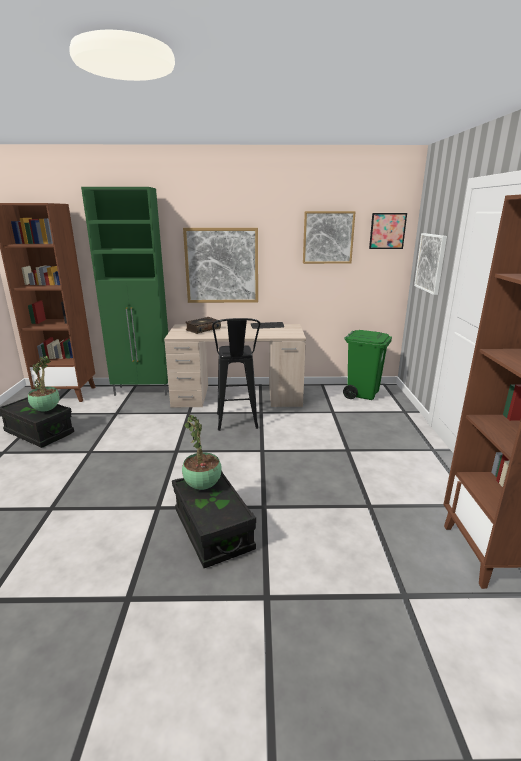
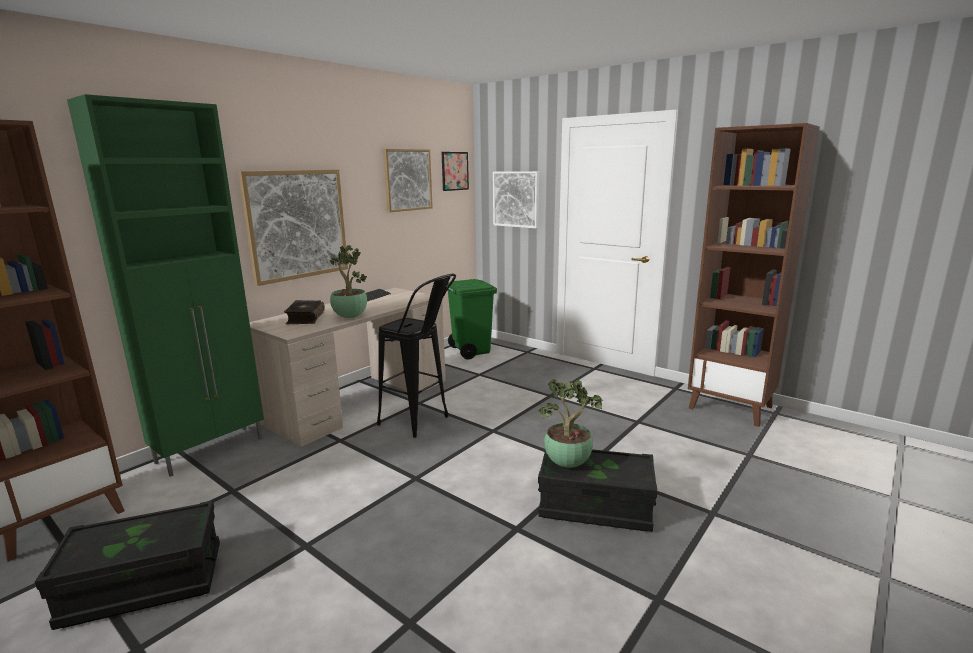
camera: 50 degrees left, 5 degrees down
potted plant [28,356,60,412] -> potted plant moved to [330,245,367,318]

